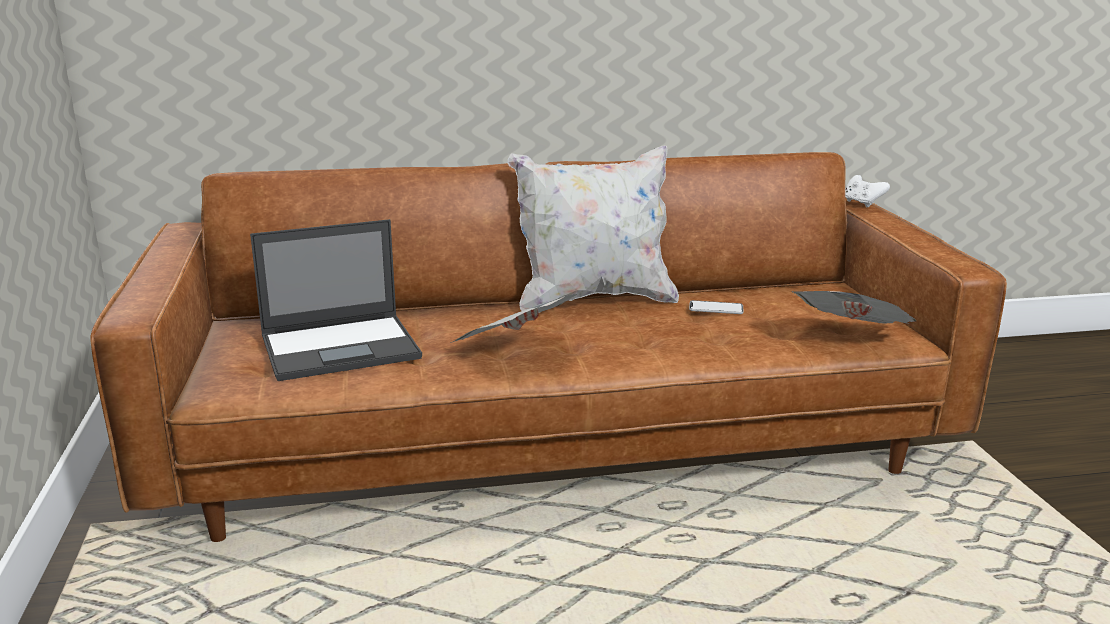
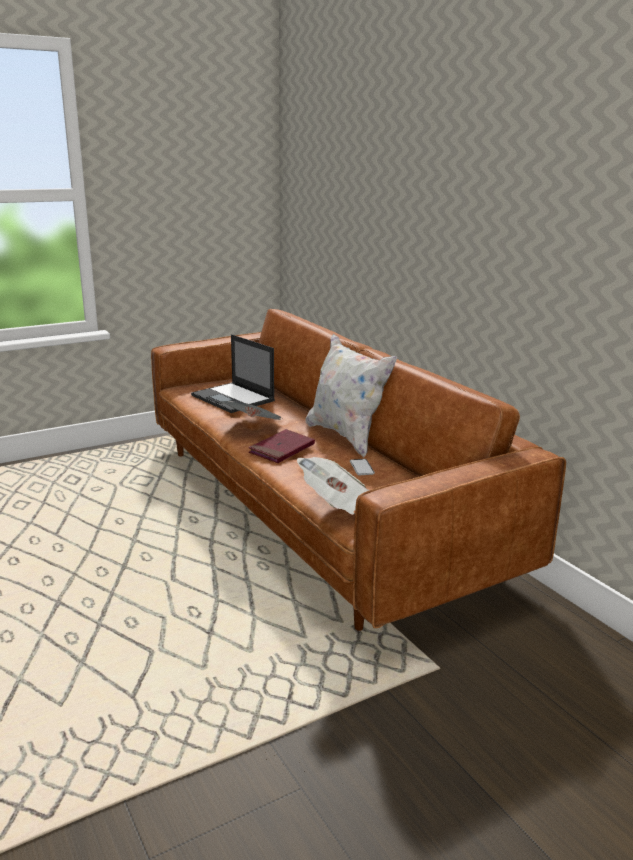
camera: 70 degrees right, 0 degrees up
white game controller [845,175,890,207] -> none
none -> red book [249,429,315,463]

